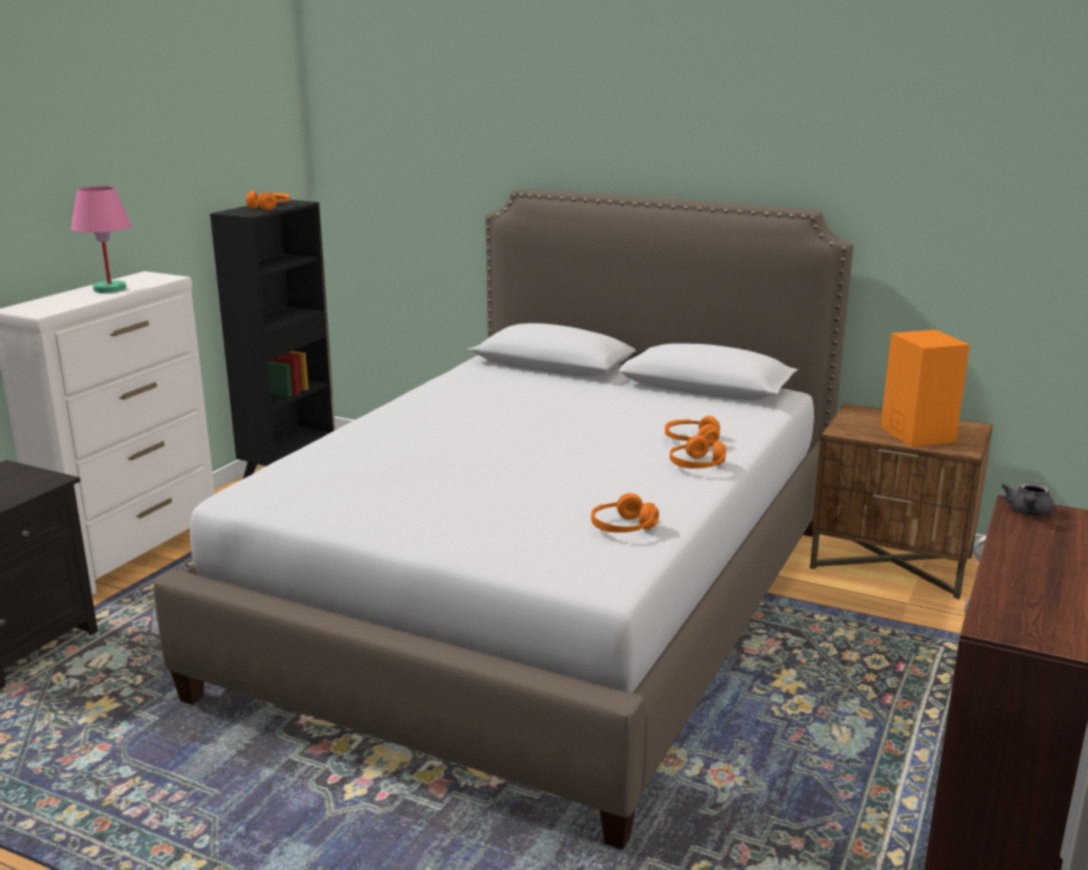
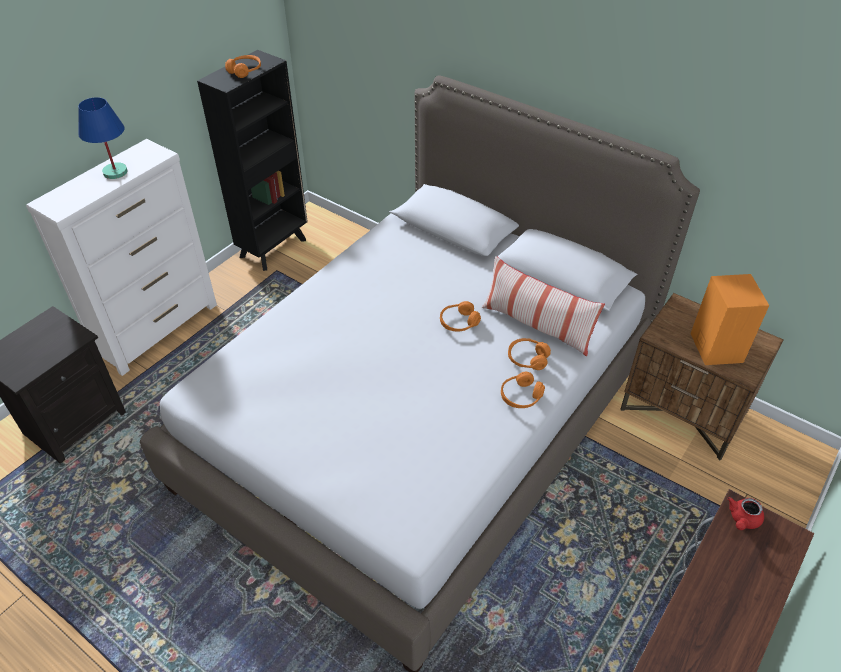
camera: 10 degrees right, 25 degrees up
pink table lamp [70,186,132,293] -> blue table lamp [78,97,128,179]
orange headphones [591,493,659,533] -> orange headphones moved to [440,301,481,332]
grey teapot [1001,482,1054,516] -> red teapot [728,497,764,530]
none -> pillow [482,256,605,356]

